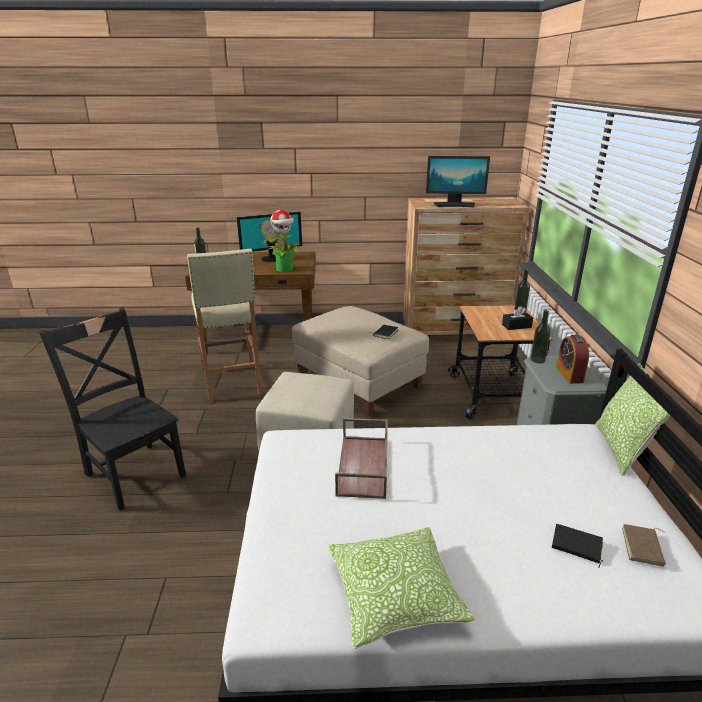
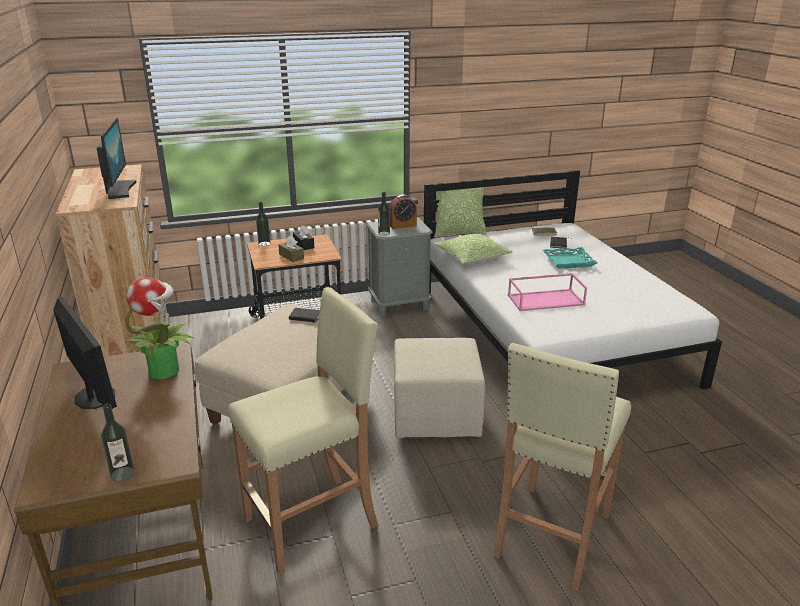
camera: 105 degrees left, 0 degrees up
black chair [39,308,186,511] -> beige stool [493,343,631,591]
pillow [328,527,475,649] -> pillow moved to [433,234,513,264]
brown tray [335,418,388,499] -> pink tray [508,273,587,311]
none -> brown tissue box [278,236,304,262]
none -> turquoise tray [543,247,597,269]

